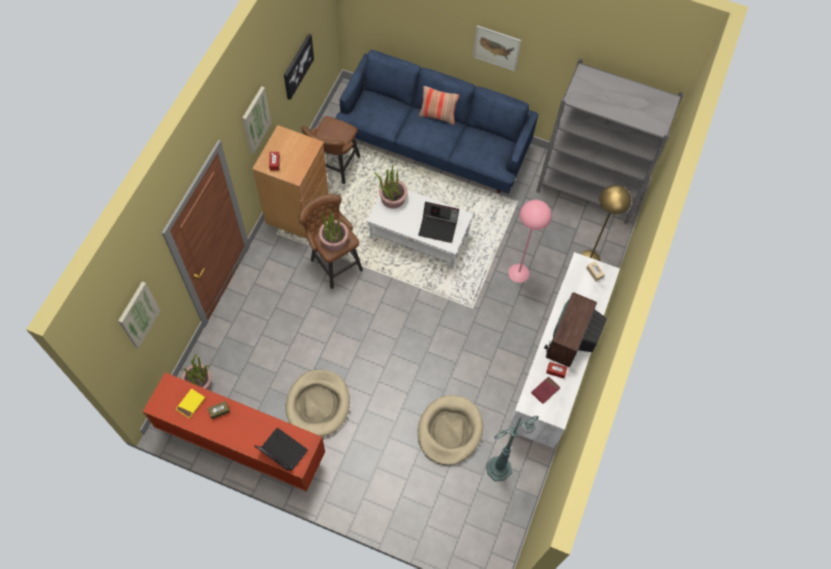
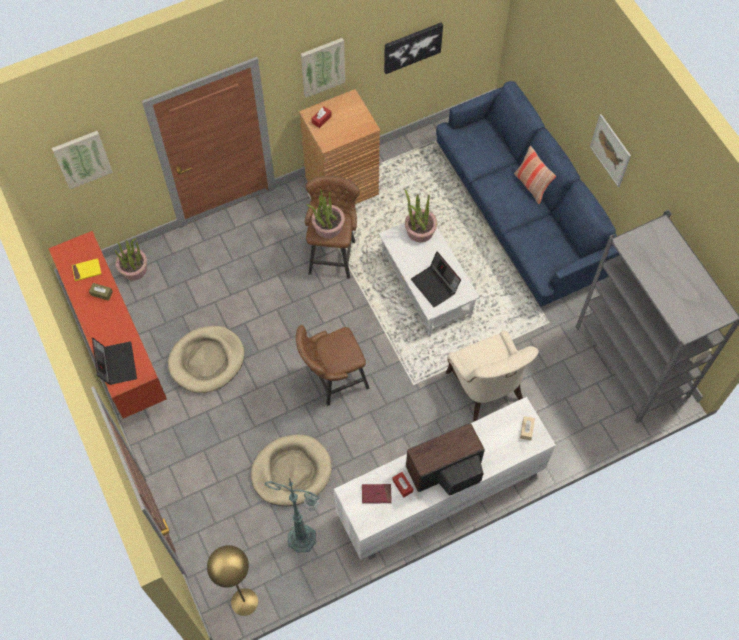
camera: 45 degrees right, 0 degrees up
brown stool [301,116,360,184] -> brown stool moved to [296,325,370,406]
pink floor lamp [508,200,552,283] -> beige armchair [446,330,538,421]
yellow floor lamp [581,185,631,261] -> yellow floor lamp moved to [207,545,258,616]

